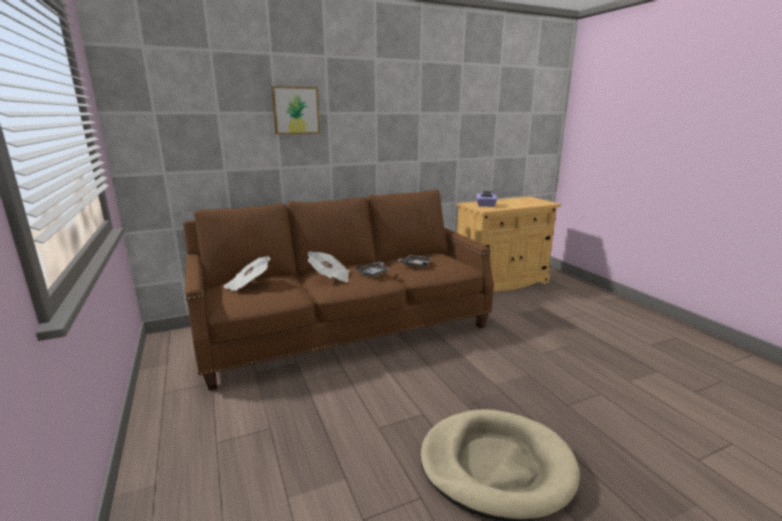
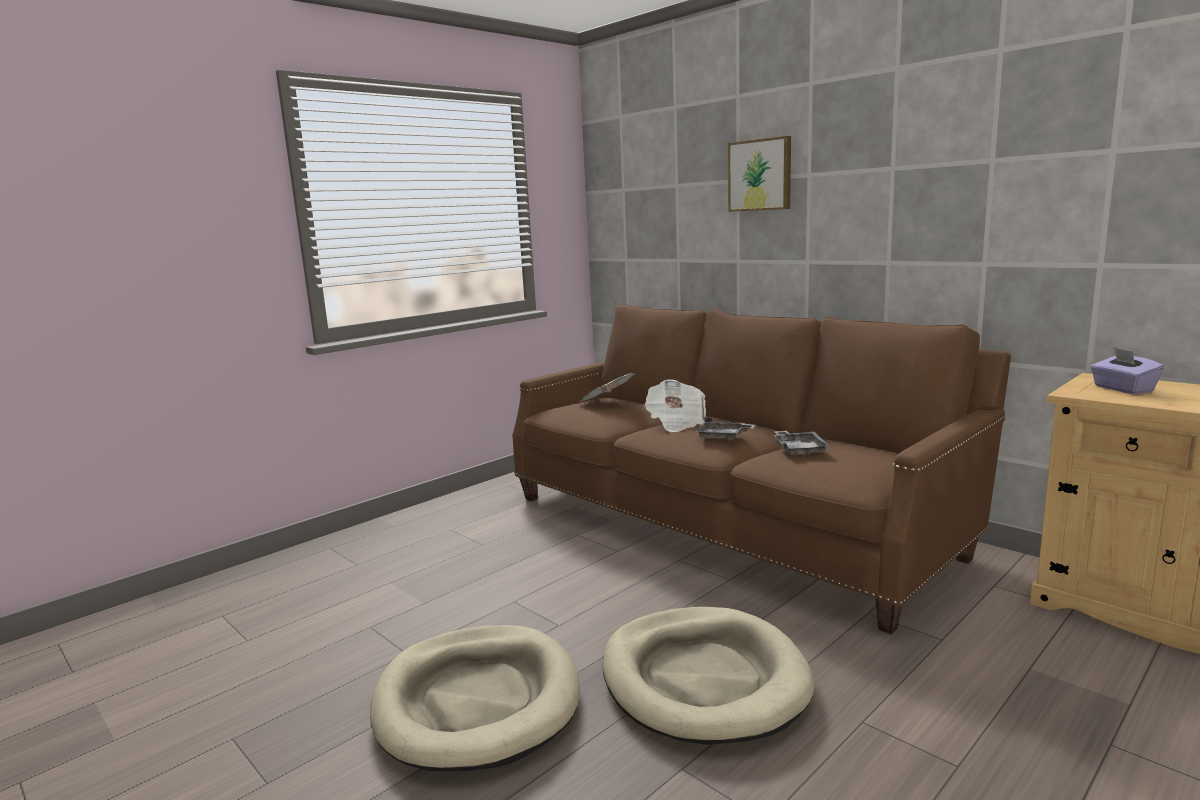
camera: 70 degrees right, 5 degrees down
none -> beige dog bed [603,607,815,745]

